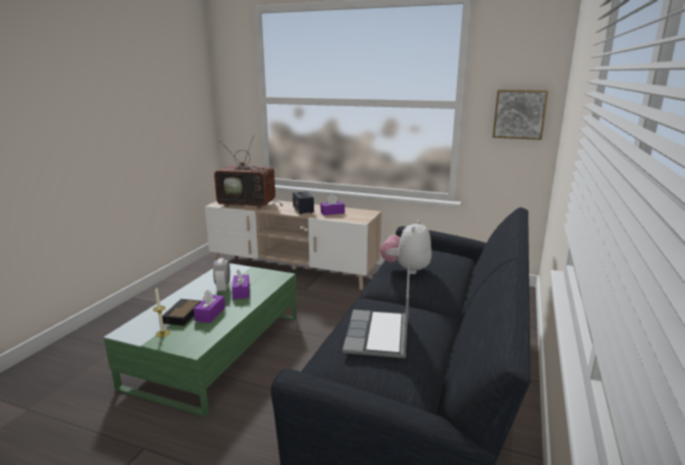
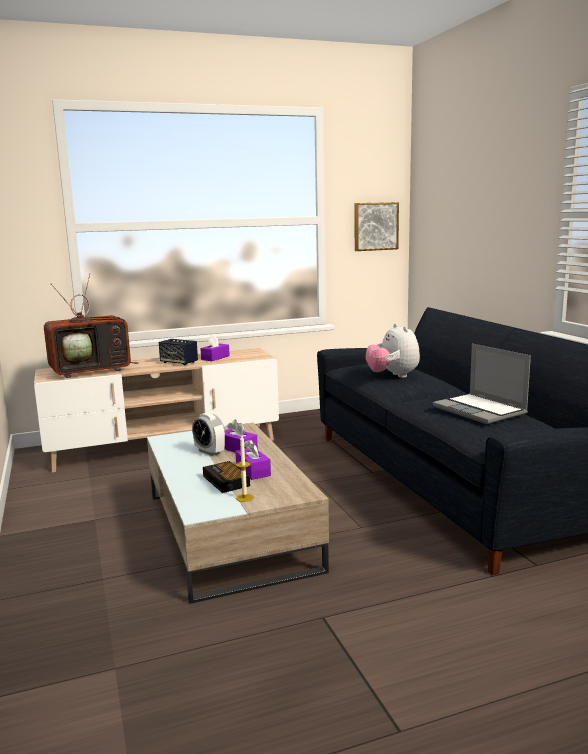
camera: 40 degrees left, 5 degrees down
green coffee table [104,263,297,417] -> beige coffee table [147,422,329,604]

